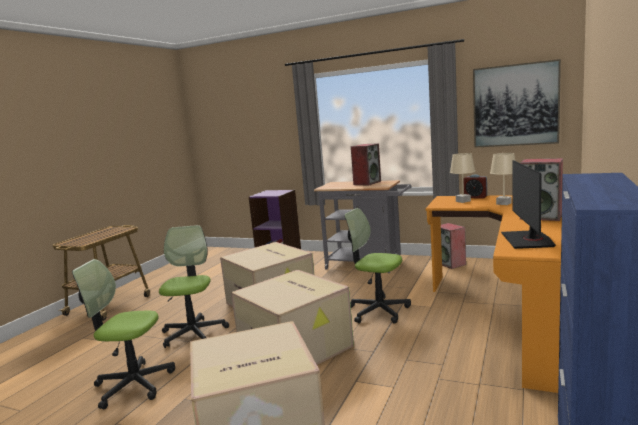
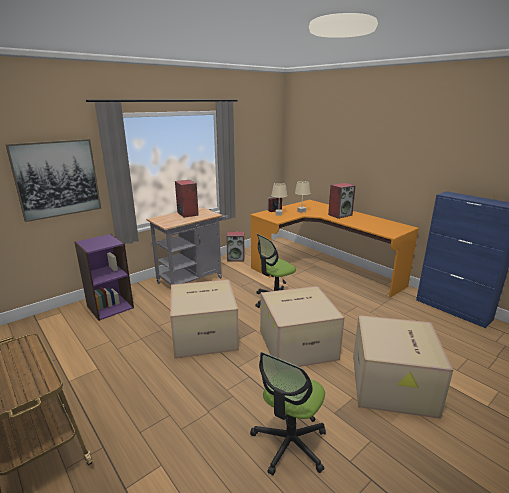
camera: 65 degrees left, 10 degrees up
office chair [159,225,229,348] -> none
picture [473,59,561,148] -> picture moved to [5,139,101,222]
monitor [501,160,556,249] -> none

